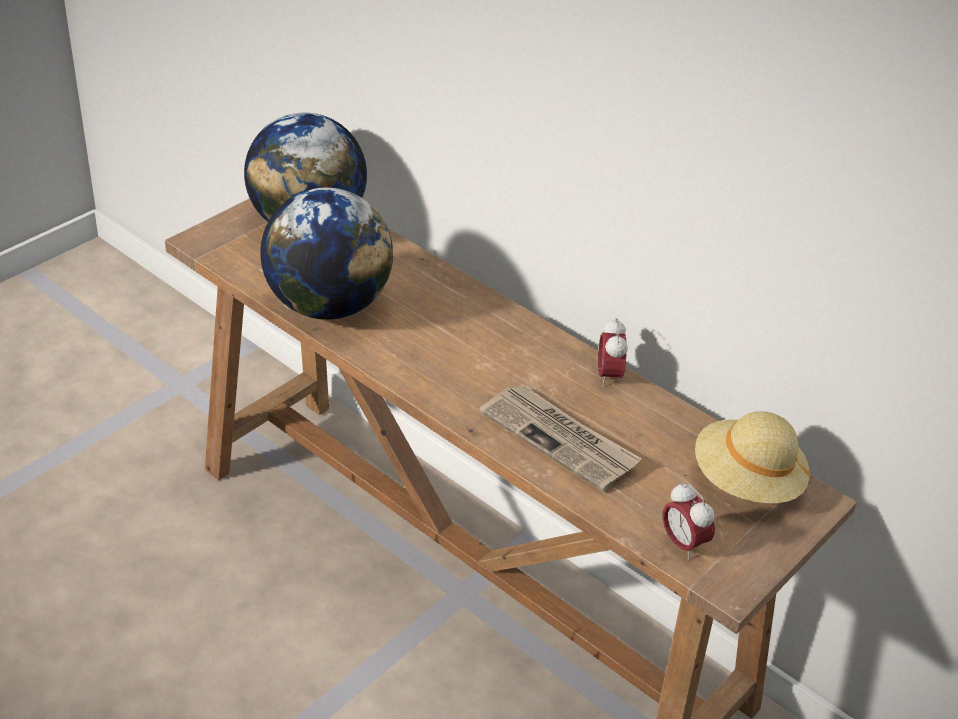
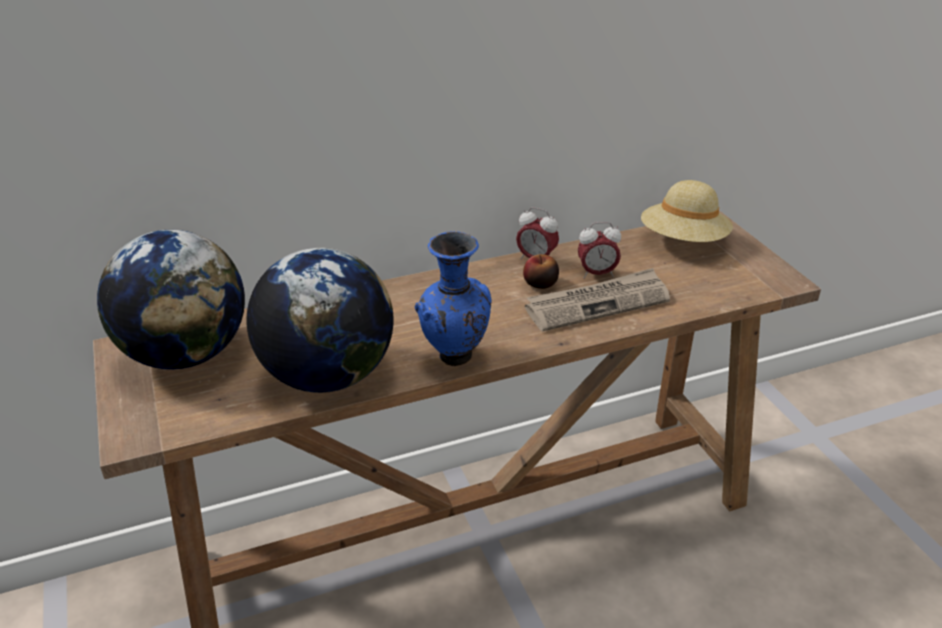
camera: 60 degrees left, 5 degrees down
alarm clock [663,482,715,560] -> alarm clock moved to [578,222,621,279]
none -> blue vase [414,231,492,366]
none -> apple [523,254,559,289]

